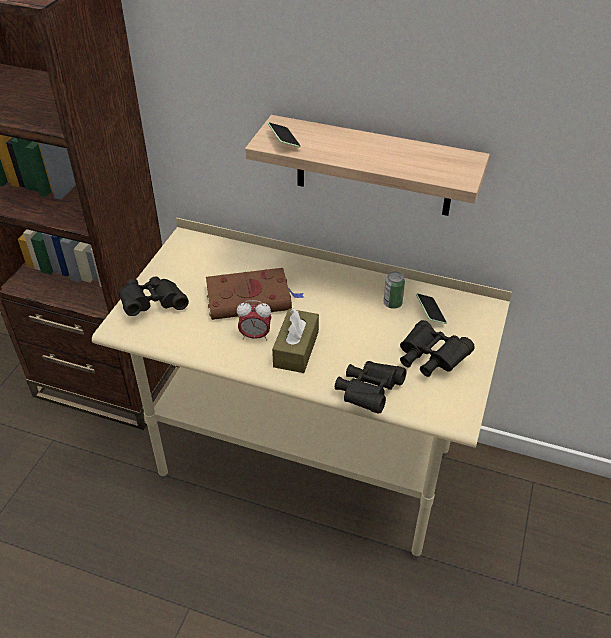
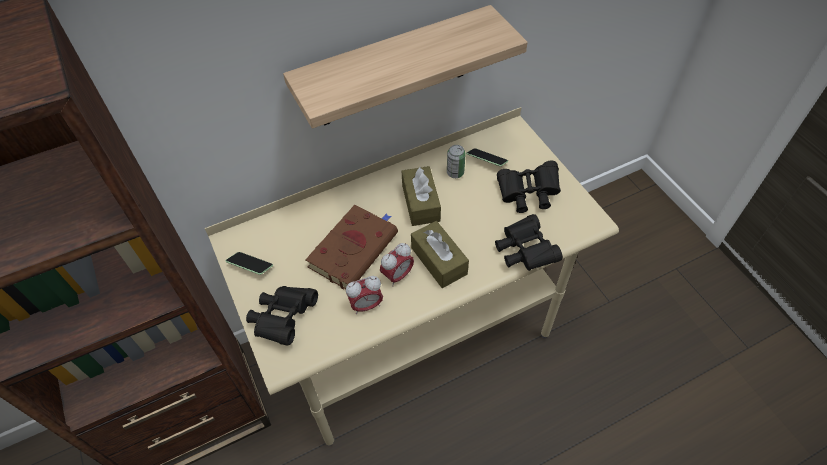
camera: 45 degrees left, 10 degrees up
phone [268,122,301,147] -> phone moved to [225,252,273,275]
none -> alarm clock [346,276,383,314]
none -> brown tissue box [402,166,441,226]

